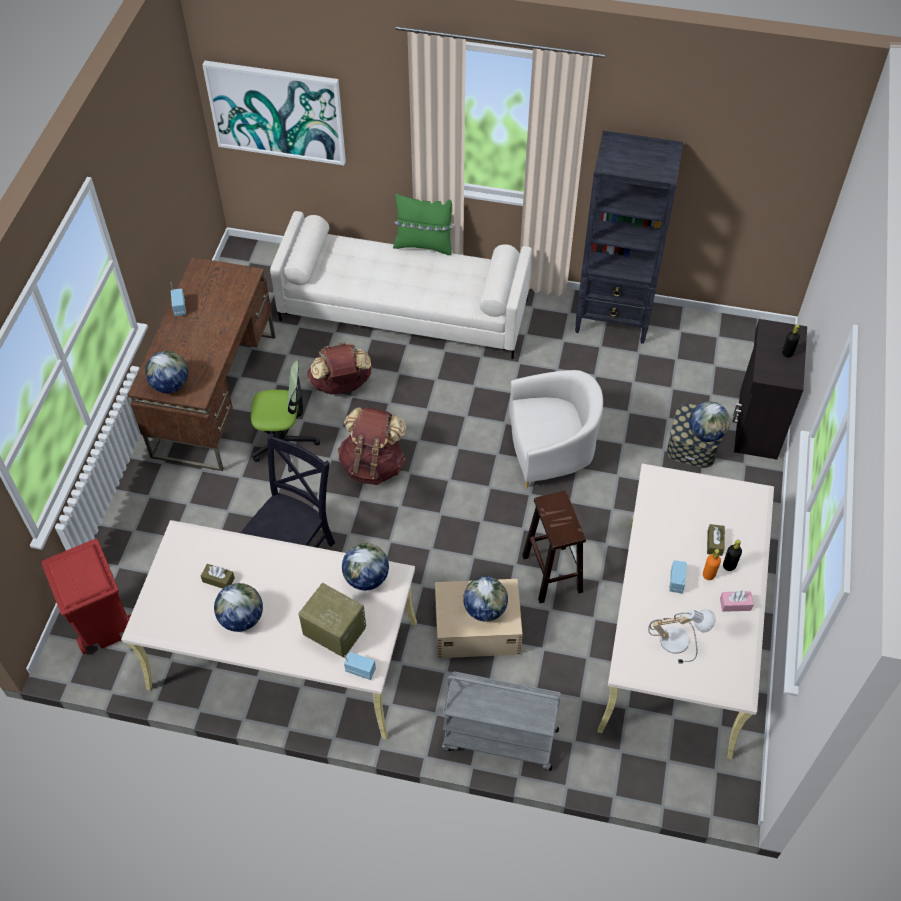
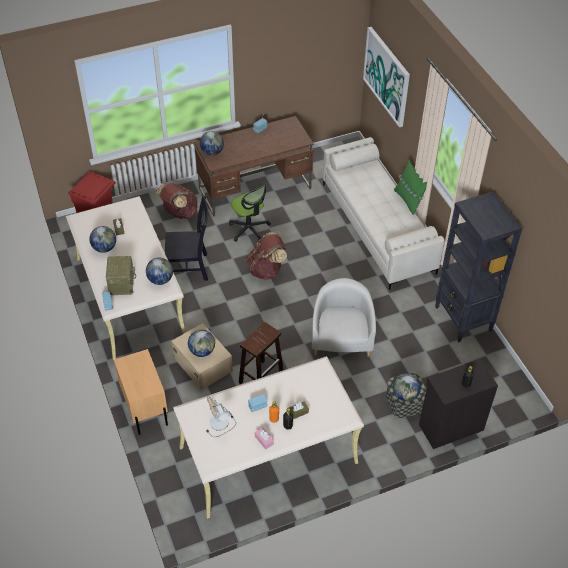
camera: 55 degrees right, 5 degrees down
brown backpack [307,342,372,394] -> brown backpack moved to [155,183,197,219]
grey cart [442,671,561,771] -> beige nightstand [114,349,168,435]
white armchair [509,370,603,488] -> white armchair turned 135 degrees counterclockwise [312,278,376,357]

